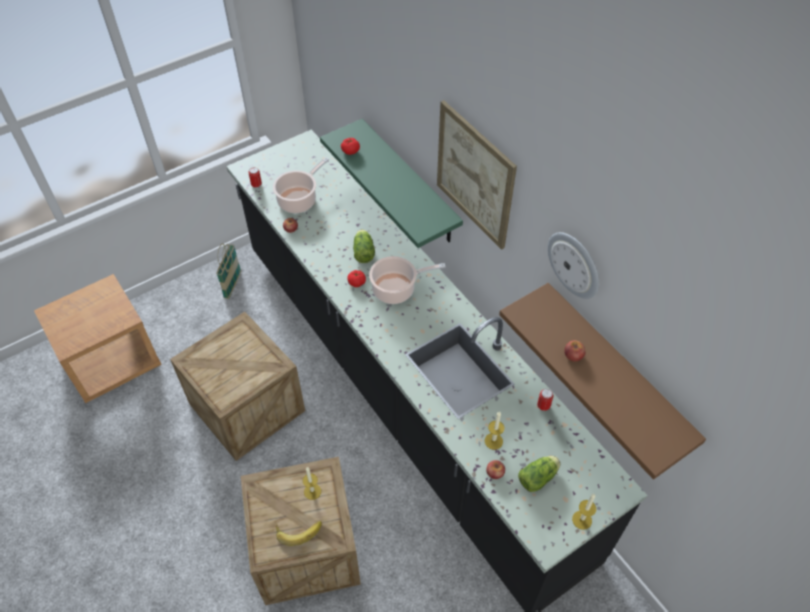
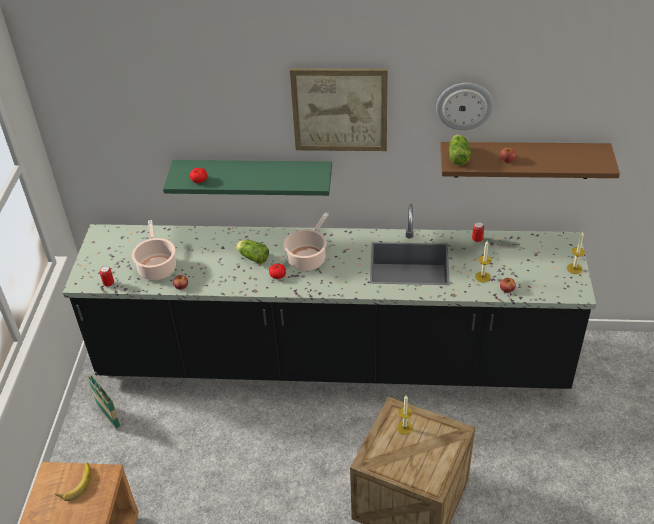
camera: 50 degrees left, 10 degrees down
crate [170,312,305,461] -> none
banana [276,521,322,546] -> banana moved to [55,463,91,501]
lettuce [518,456,561,492] -> lettuce moved to [449,135,471,166]

